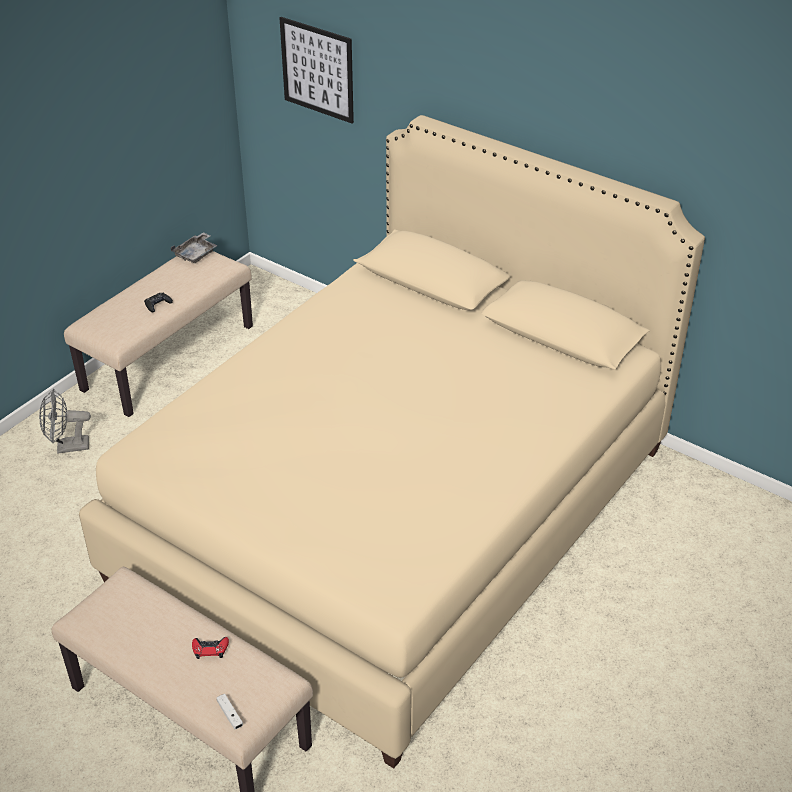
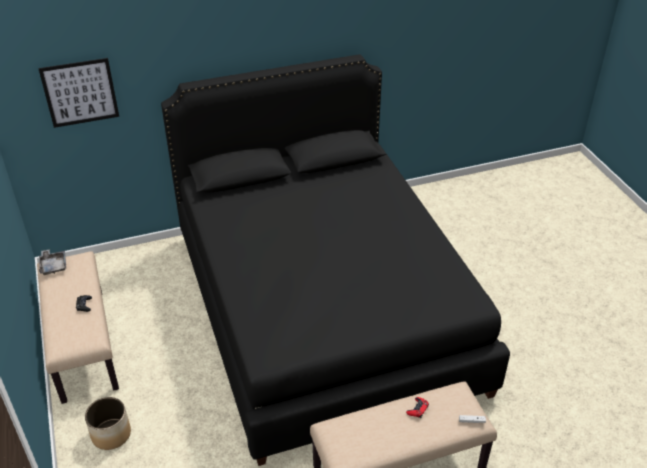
camera: 55 degrees left, 0 degrees up
grey fan [39,389,91,454] -> planter [85,397,131,450]
beige bed [79,115,705,768] -> black bed [161,54,510,466]

